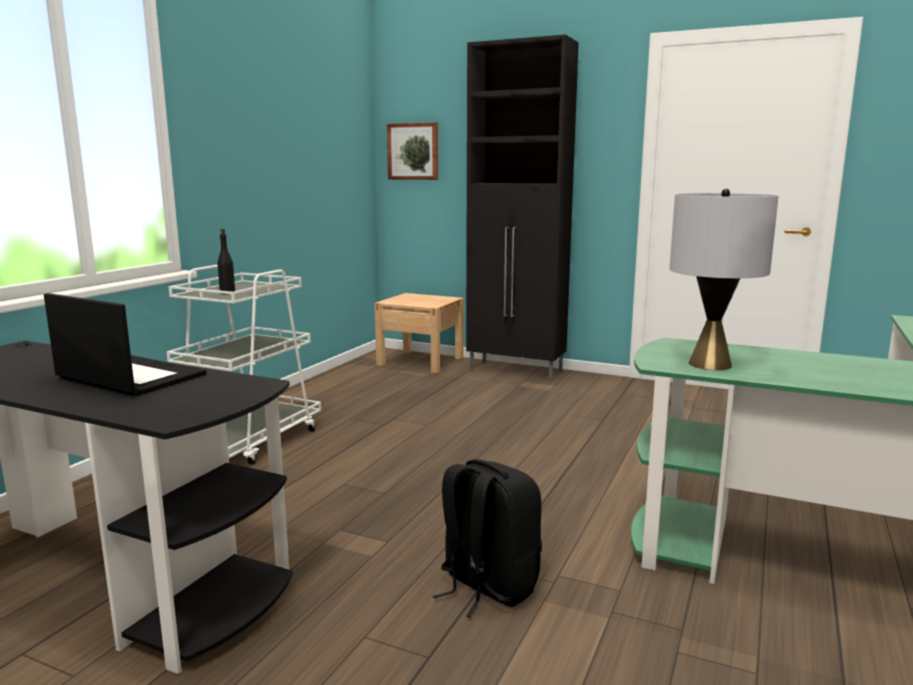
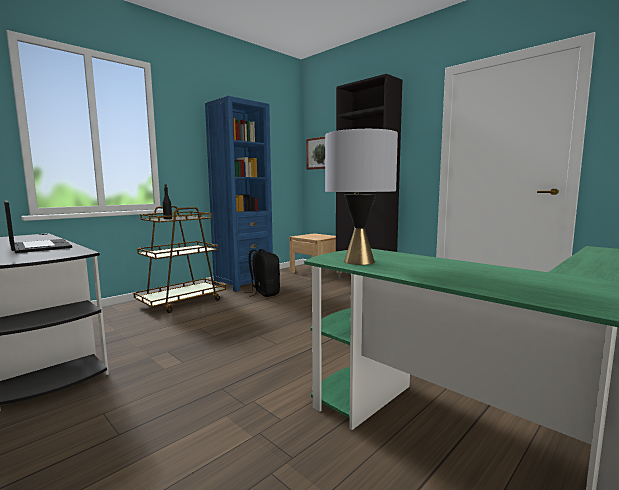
camera: 20 degrees right, 5 degrees down
white cart [167,265,321,465] -> brown cart [133,206,226,313]
black backpack [432,459,542,618] -> black backpack moved to [245,249,280,297]
none -> blue bookcase [205,96,273,292]

